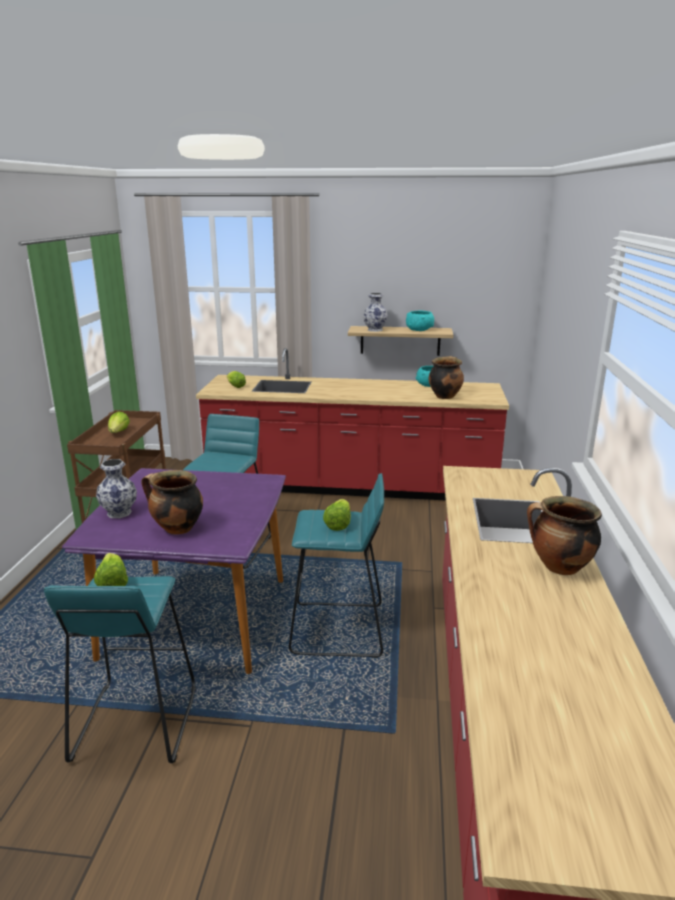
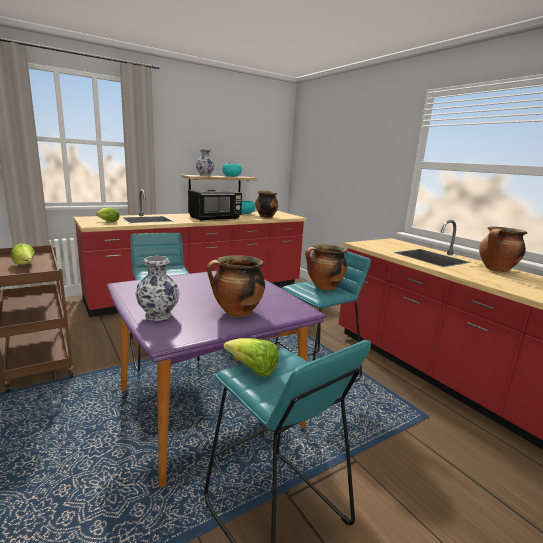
camera: 40 degrees left, 5 degrees down
lettuce [323,499,351,531] -> cooking pot [305,245,347,290]
none -> black microwave [188,190,242,221]

